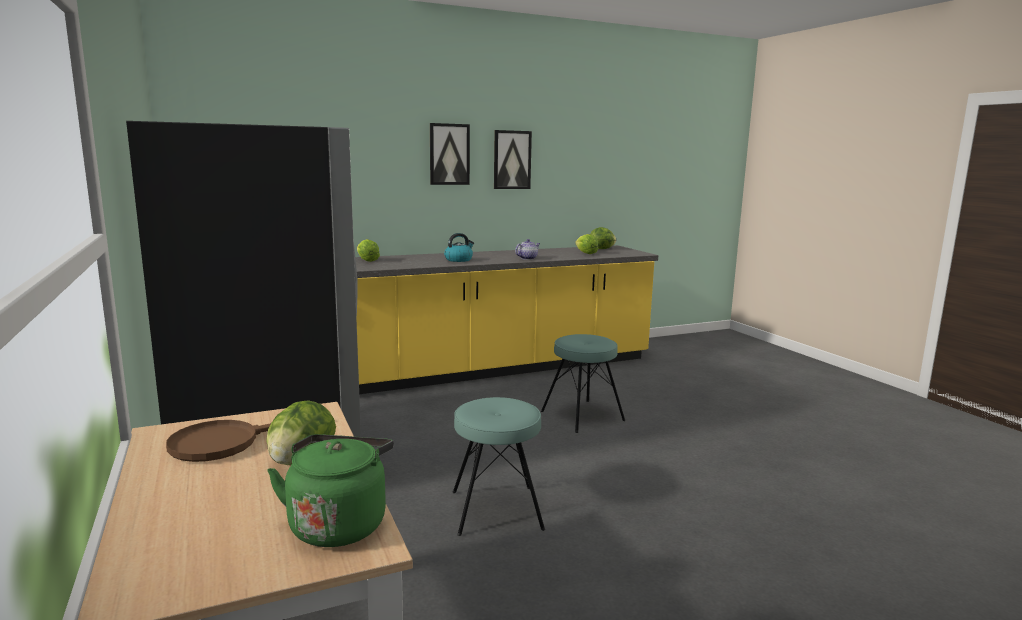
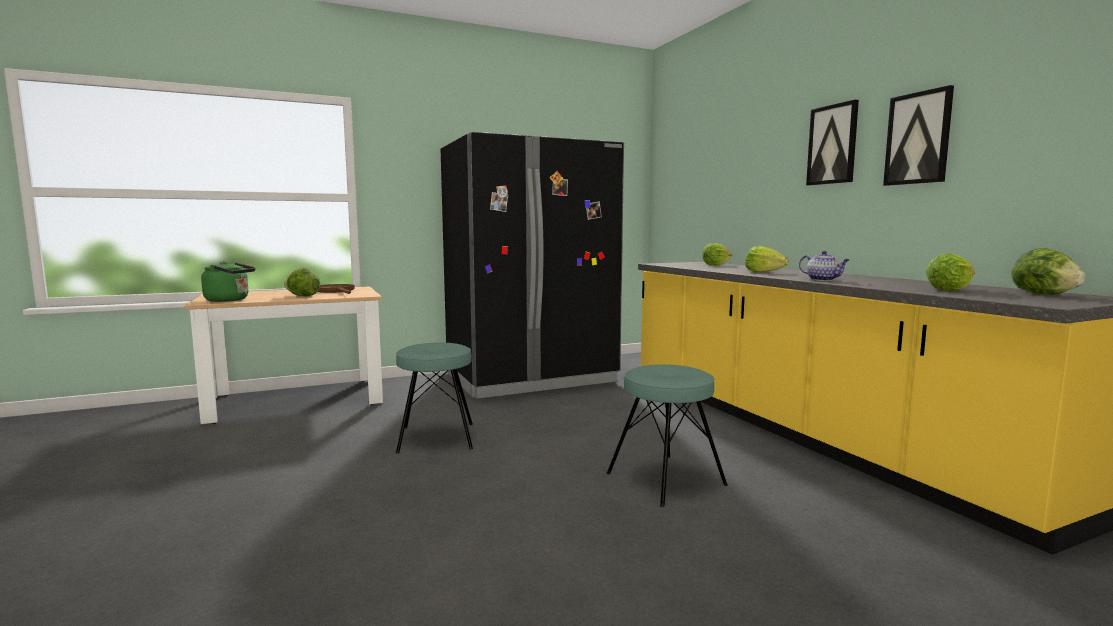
camera: 90 degrees right, 5 degrees down
kettle [444,233,474,262] -> lettuce [745,246,788,273]

